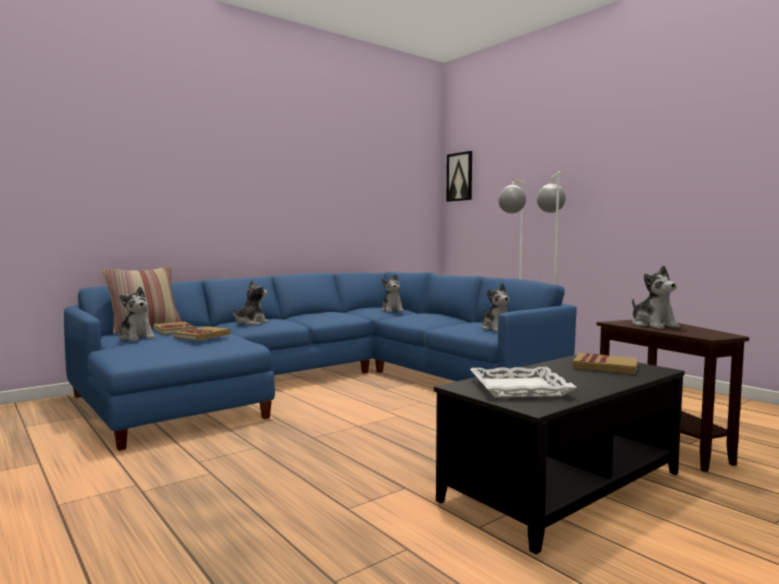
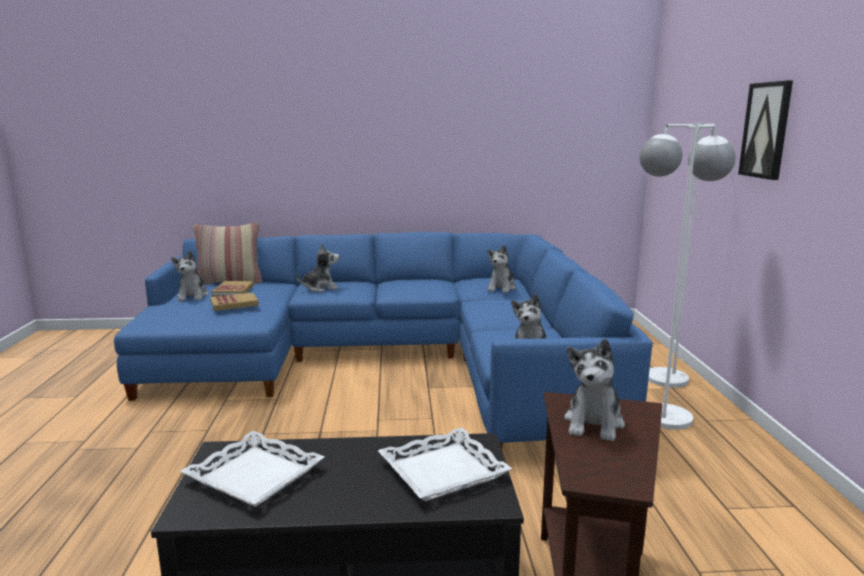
camera: 35 degrees right, 10 degrees up
picture [447,151,472,202] -> picture moved to [738,80,793,180]
book [573,353,638,374] -> white tray [378,428,512,501]

